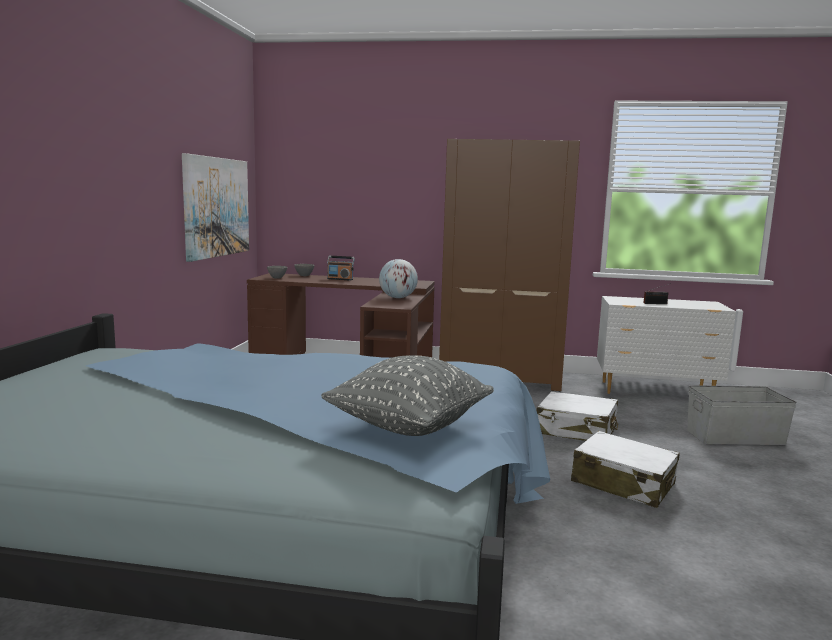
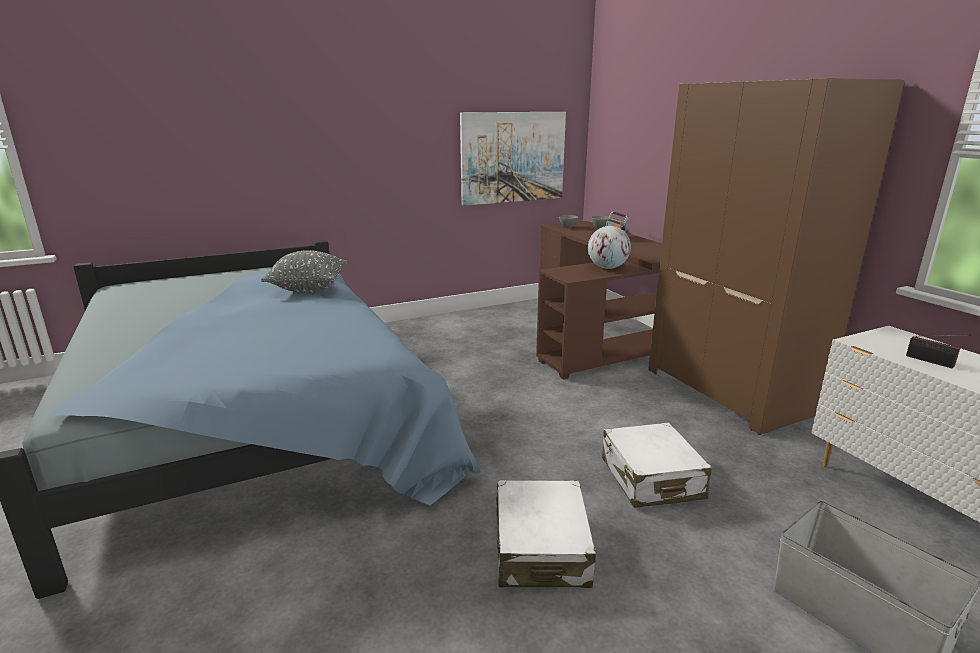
camera: 55 degrees right, 10 degrees up
grey pillow [321,355,494,436] -> grey pillow moved to [261,250,348,293]

